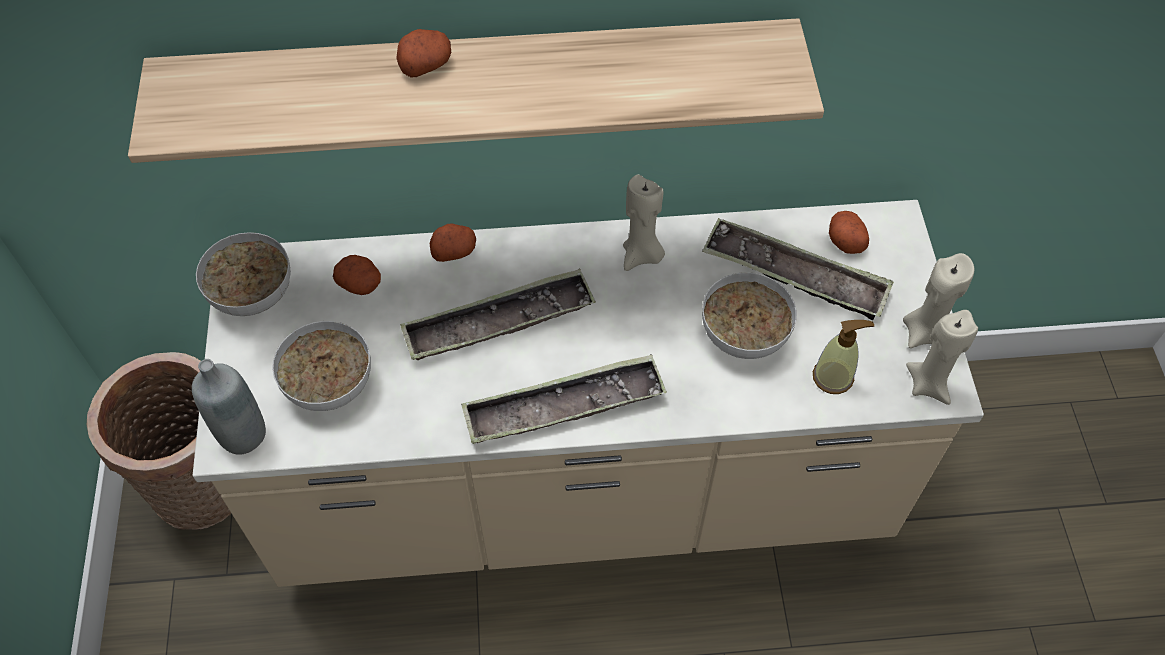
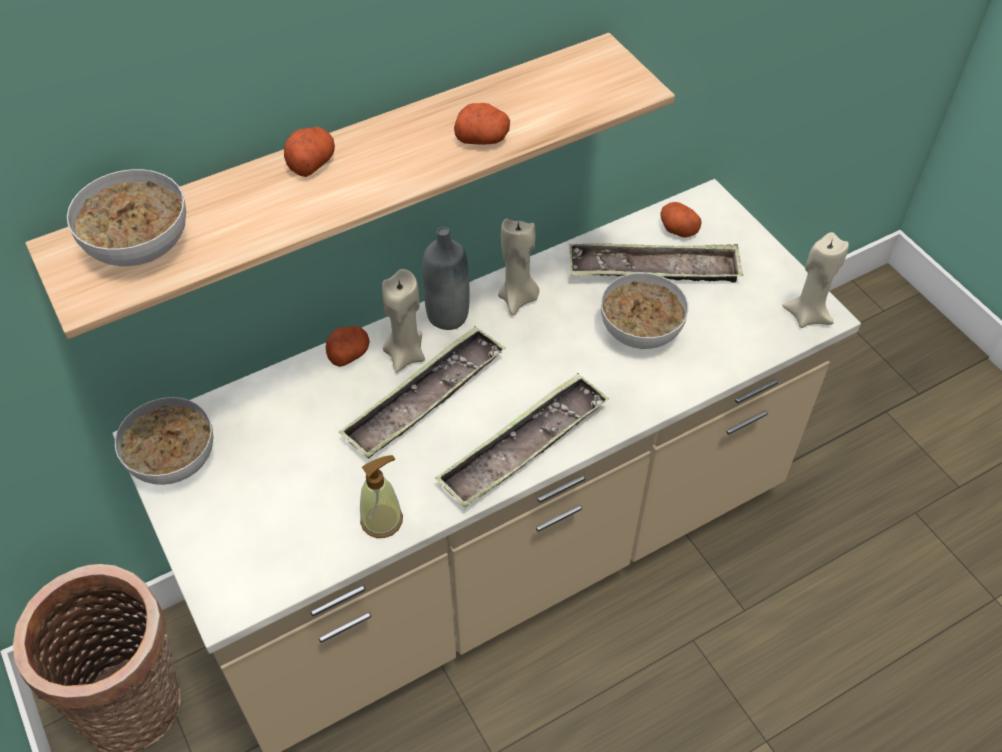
camera: 25 degrees left, 5 degrees down
grey bottle [192,359,266,455] -> grey bottle moved to [422,227,470,330]
bowl [272,321,371,411] -> bowl moved to [67,169,186,266]
potato [333,255,381,295] -> potato moved to [454,103,510,145]
soap dispenser [813,320,874,394] -> soap dispenser moved to [360,455,403,538]
beige candle [903,253,974,348] -> beige candle moved to [382,269,425,372]

